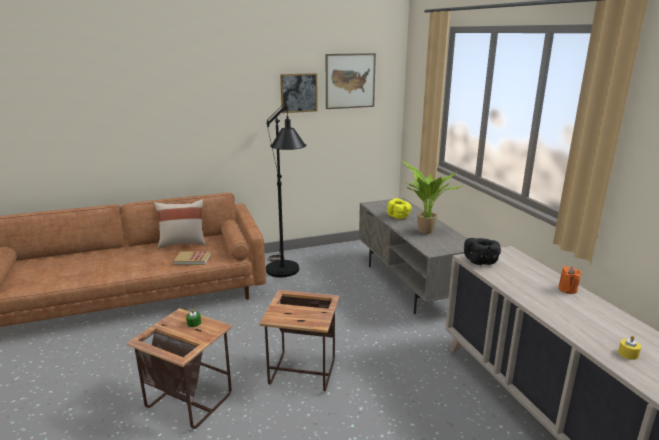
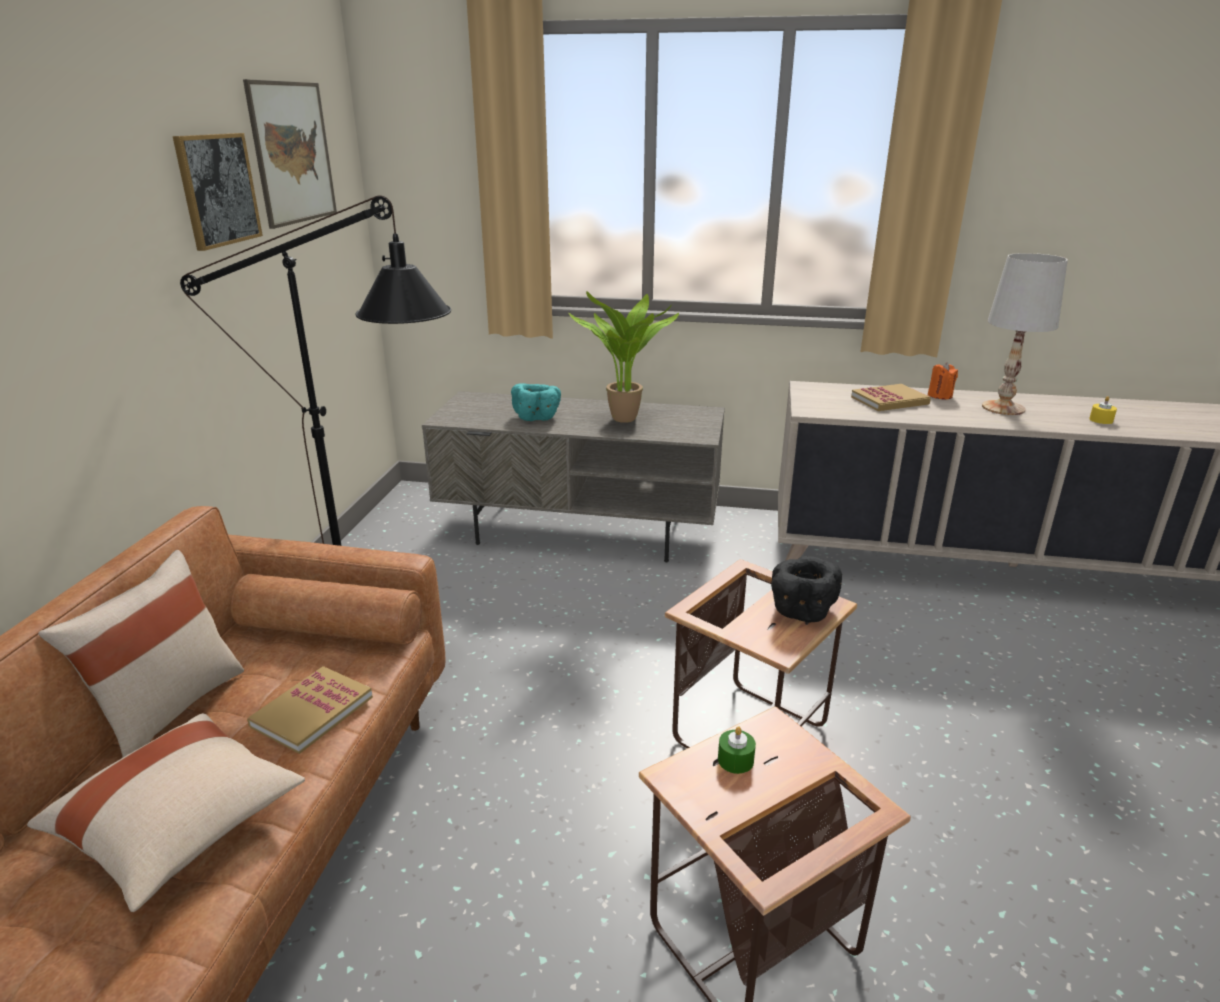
camera: 60 degrees left, 5 degrees up
yellow bowl [387,198,412,219] -> turquoise bowl [511,383,561,421]
black bowl [464,238,501,265] -> black bowl moved to [771,556,842,622]
none -> beige pillow [27,713,305,912]
none -> book [851,384,931,411]
none -> white table lamp [982,253,1068,415]

